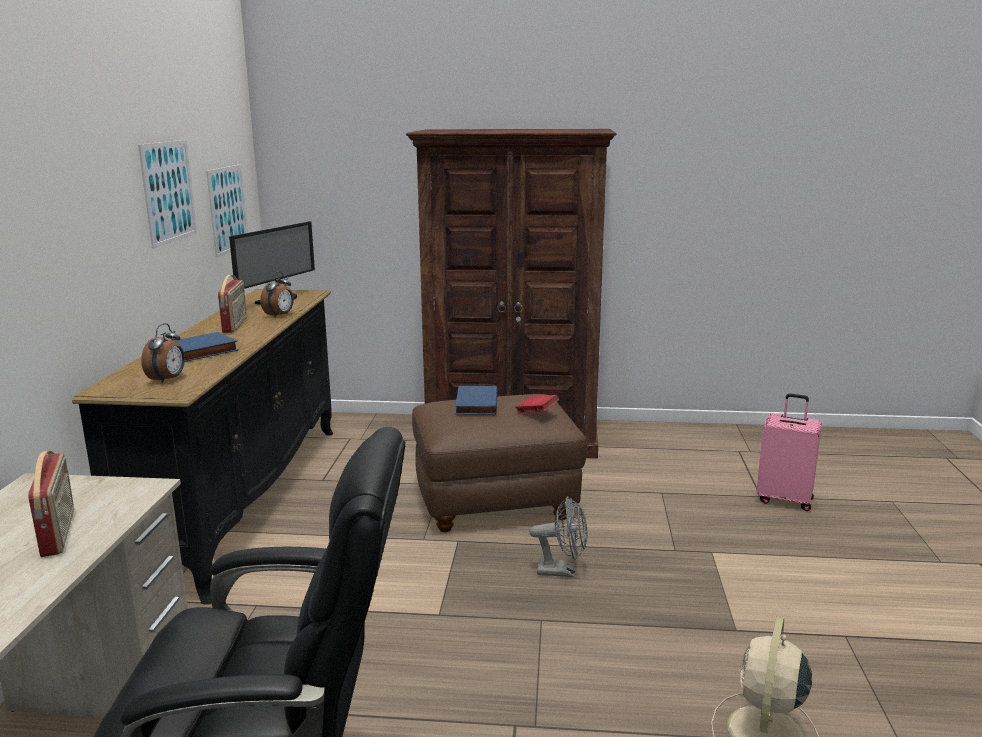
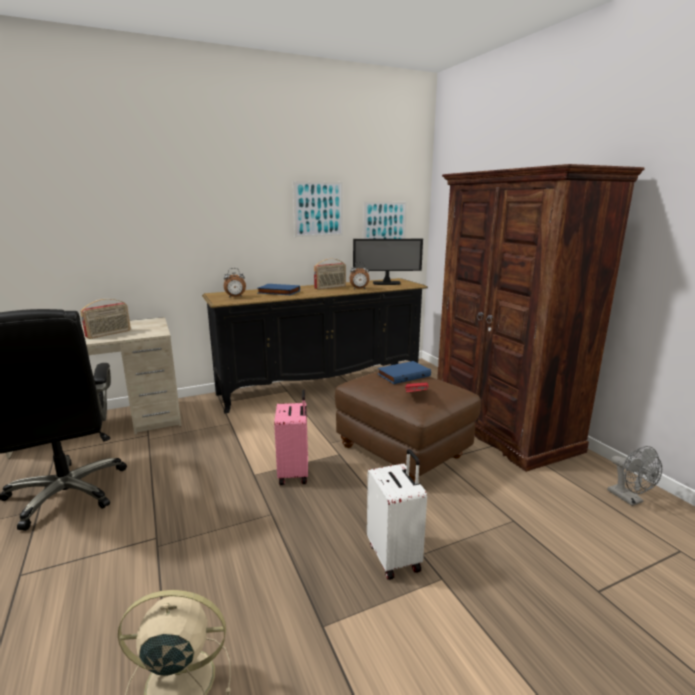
camera: 60 degrees right, 0 degrees up
grey fan [529,496,588,577] -> grey fan moved to [608,446,662,506]
pink suitcase [756,394,822,511] -> pink suitcase moved to [274,390,308,485]
none -> white suitcase [367,449,427,580]

